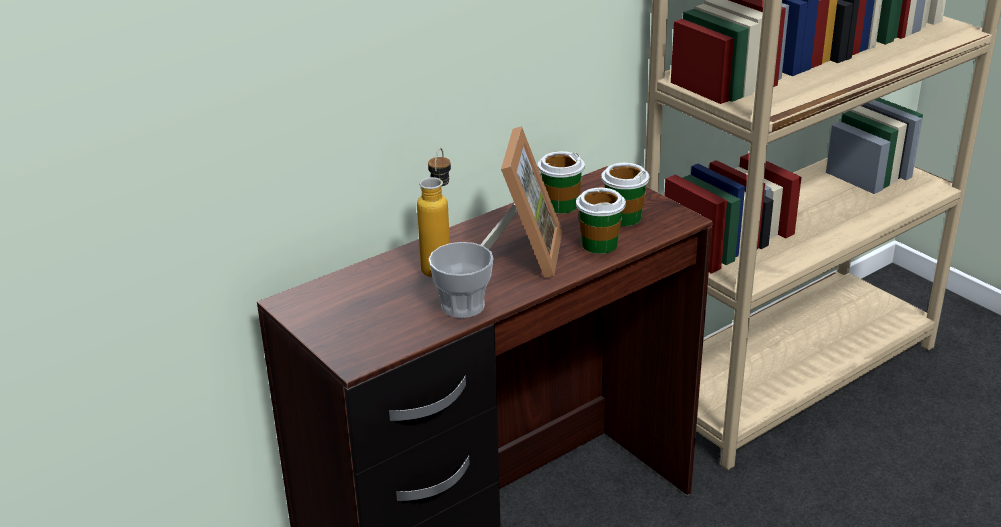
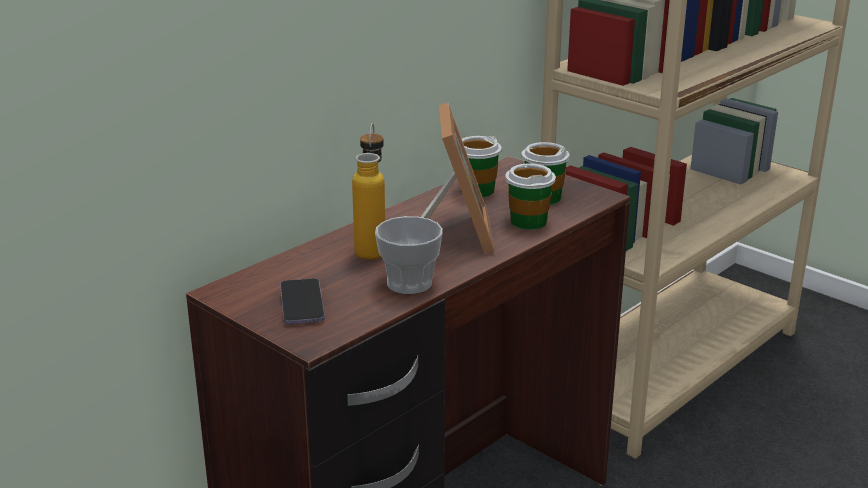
camera: 10 degrees left, 5 degrees down
none -> phone [280,278,325,324]

